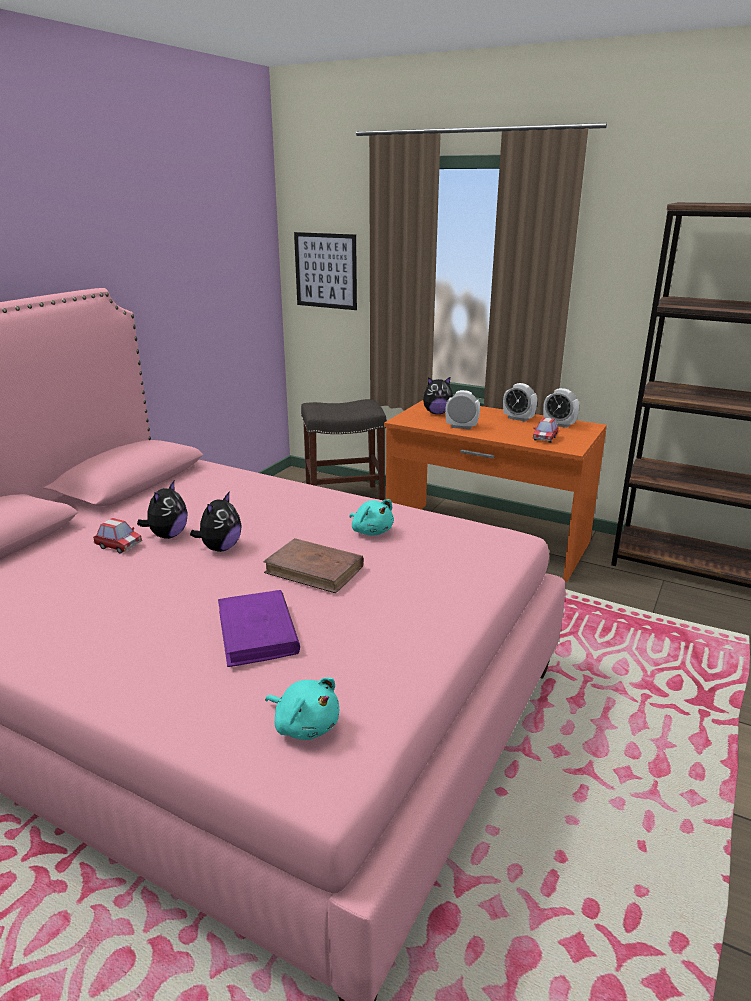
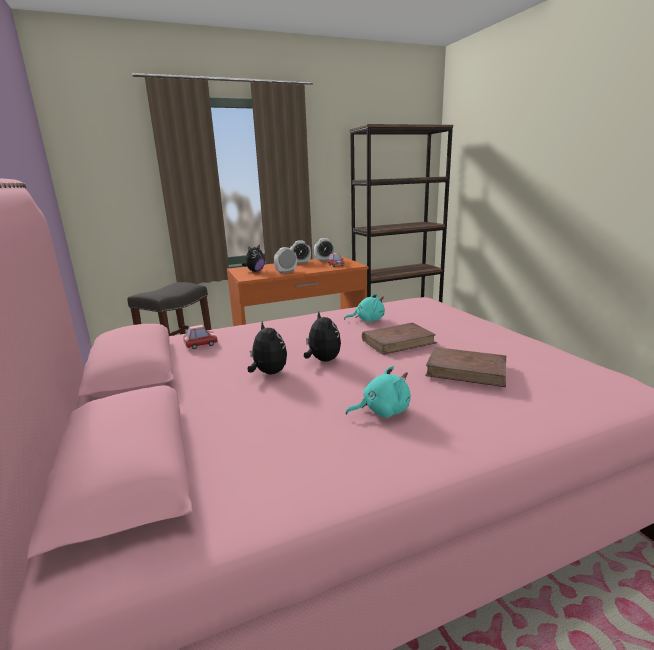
camera: 50 degrees left, 5 degrees down
toy car [93,518,142,554] -> toy car moved to [183,324,218,349]
purple book [218,590,300,667] -> brown book [425,347,507,387]
turquoise plush toy [265,677,339,740] -> turquoise plush toy moved to [346,366,411,418]
picture [294,232,357,310] -> none

